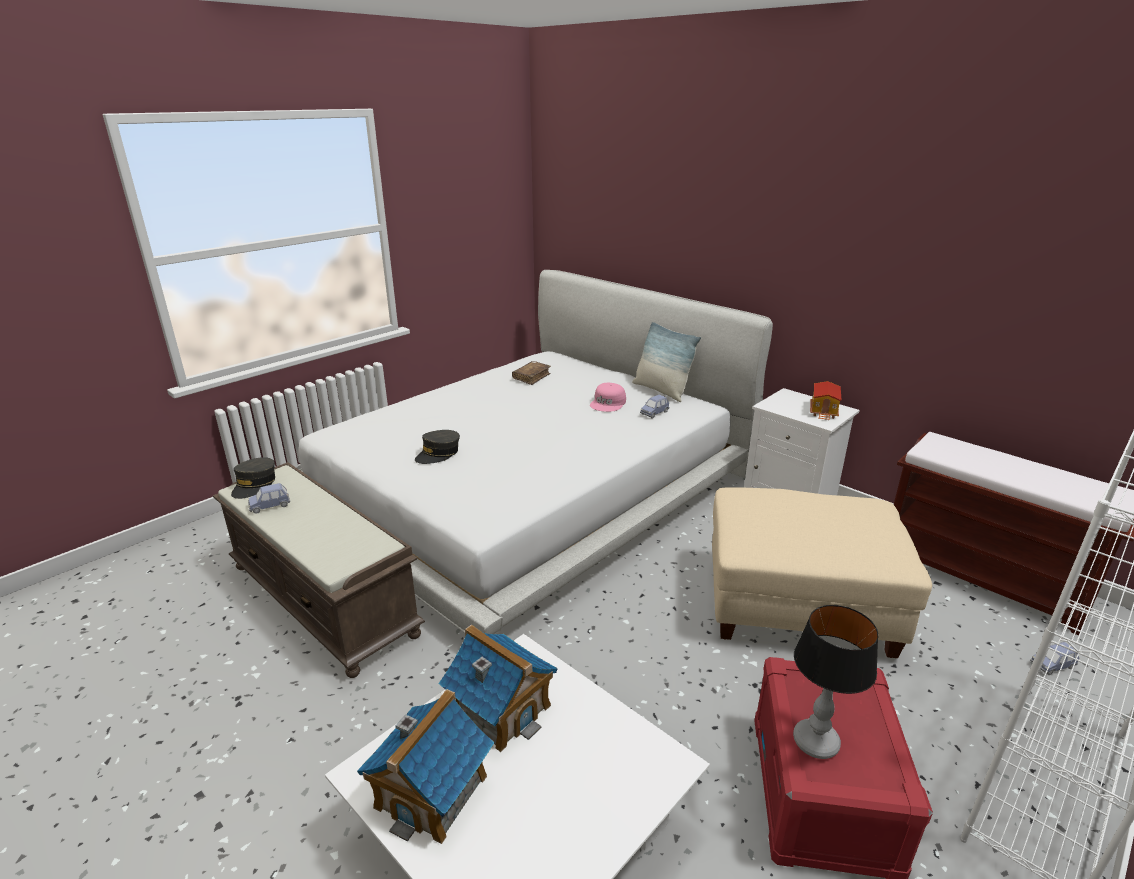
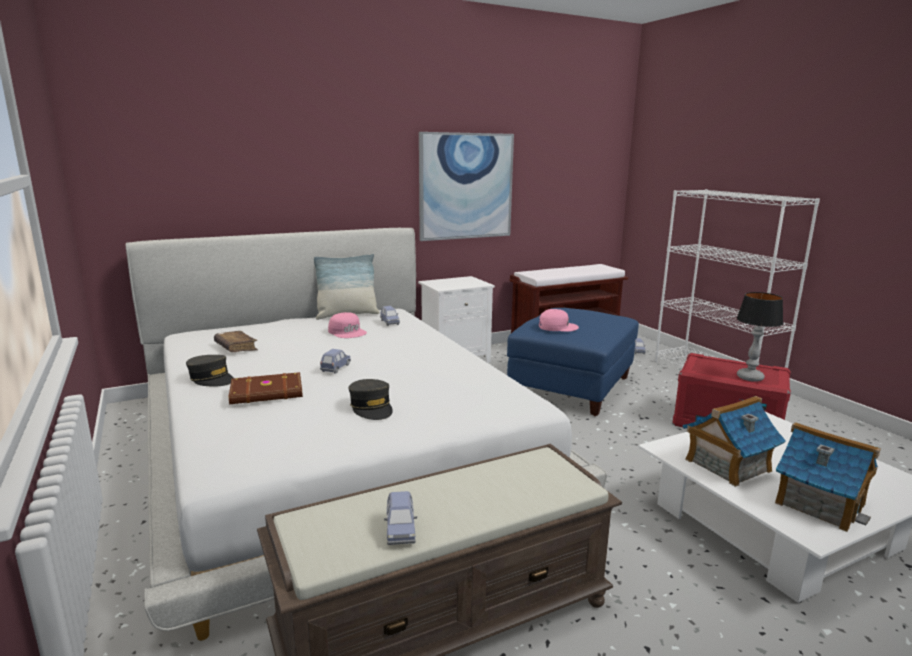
camera: 70 degrees left, 10 degrees down
grey cap [231,457,275,499] -> grey cap moved to [186,355,234,387]
beige ottoman [712,487,932,658] -> blue ottoman [507,308,639,416]
toy house [810,381,842,420] -> none
none -> brown book [229,372,303,404]
none -> blue toy car [320,349,351,374]
none -> picture [419,132,514,241]
none -> pink cap [539,309,579,332]

